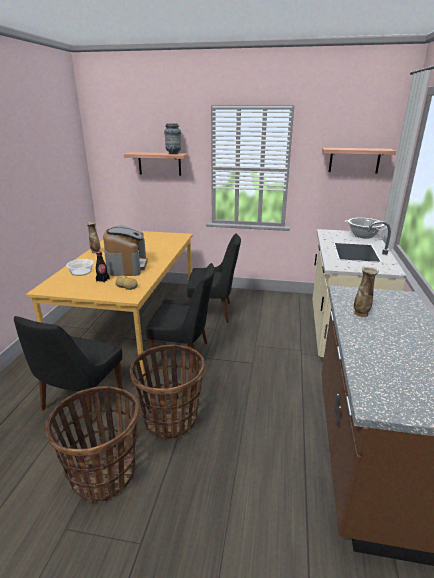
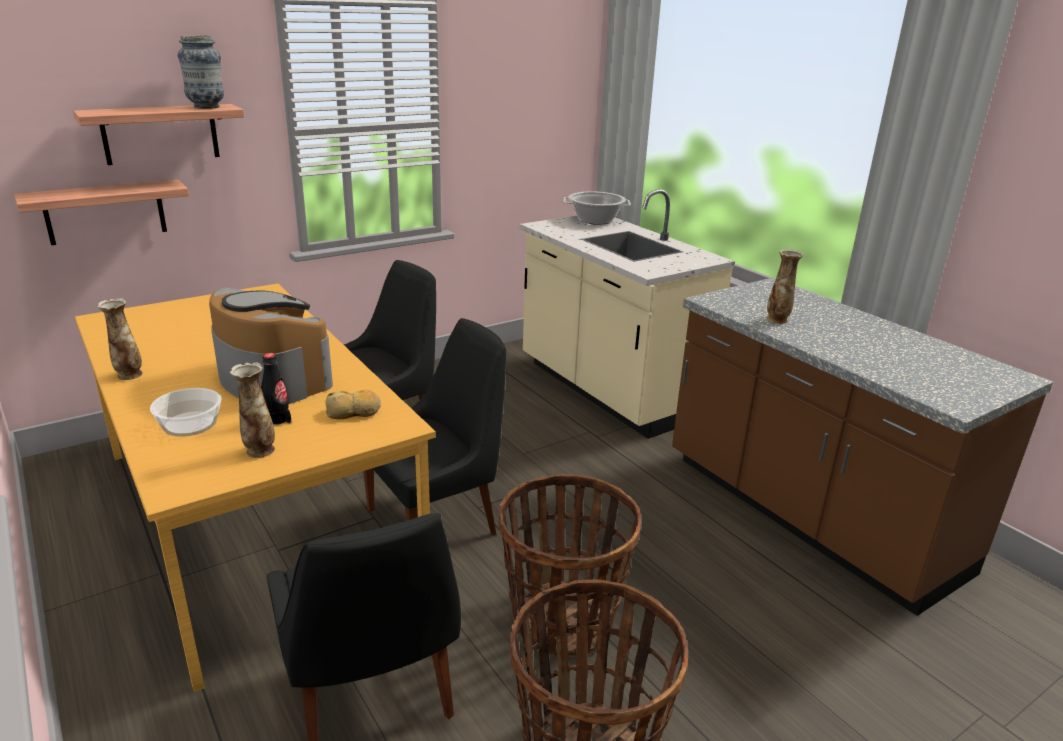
camera: 45 degrees left, 0 degrees up
shelf [322,148,396,173] -> shelf moved to [14,180,189,245]
none -> vase [230,362,275,458]

